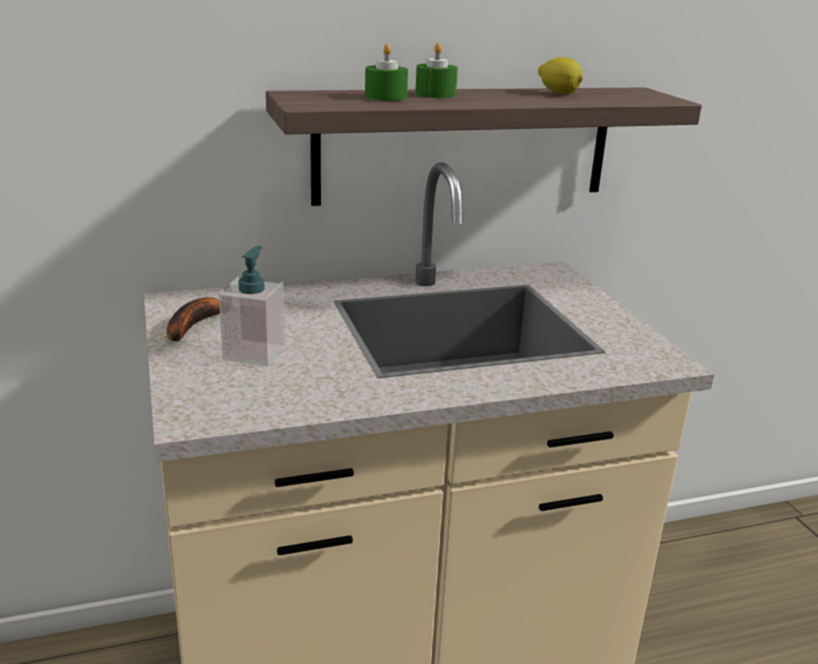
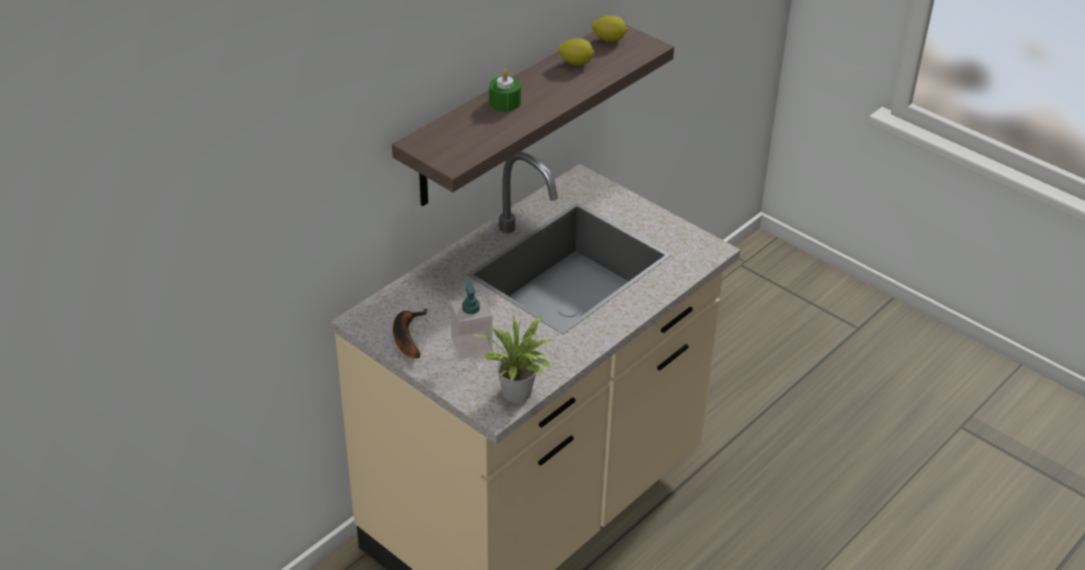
camera: 30 degrees left, 15 degrees up
green candle [365,44,408,101] -> none
none -> potted plant [472,315,554,403]
none -> lemon [592,15,628,42]

